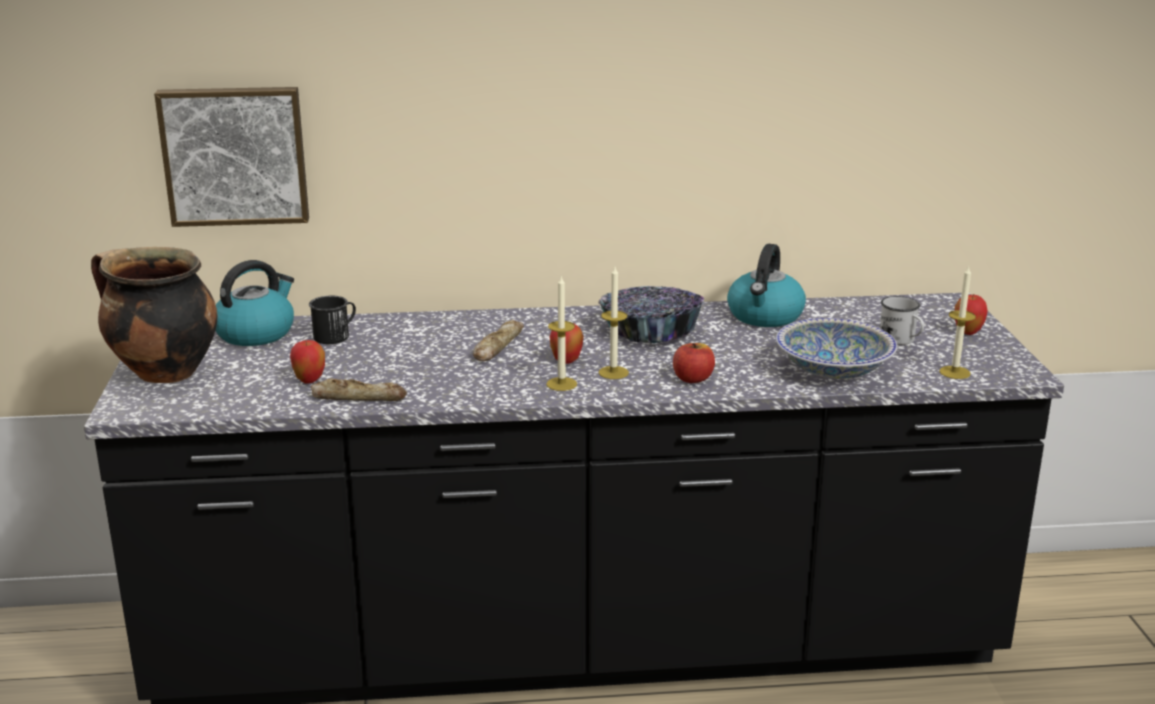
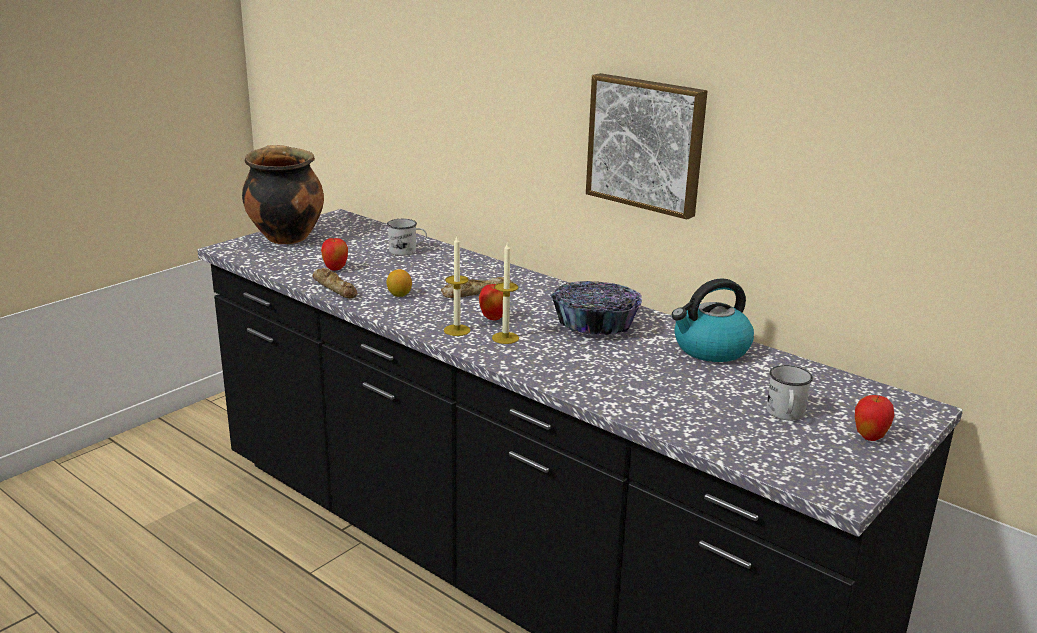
camera: 45 degrees right, 0 degrees up
picture [154,87,309,227] -> picture moved to [586,73,708,220]
kettle [215,260,294,346] -> none
black mug [309,296,356,344] -> white mug [387,219,427,256]
apple [673,343,715,383] -> none
bowl [776,318,897,379] -> none
candle [939,266,976,379] -> none
none -> lemon [387,269,412,297]

